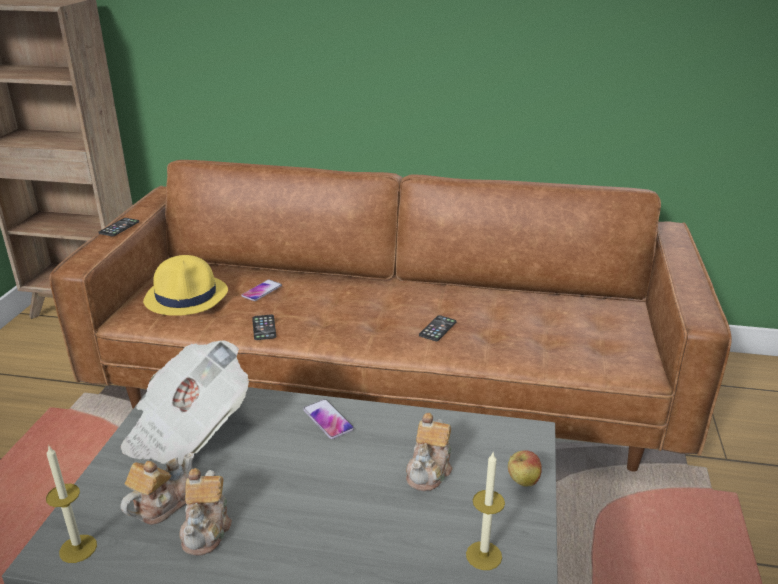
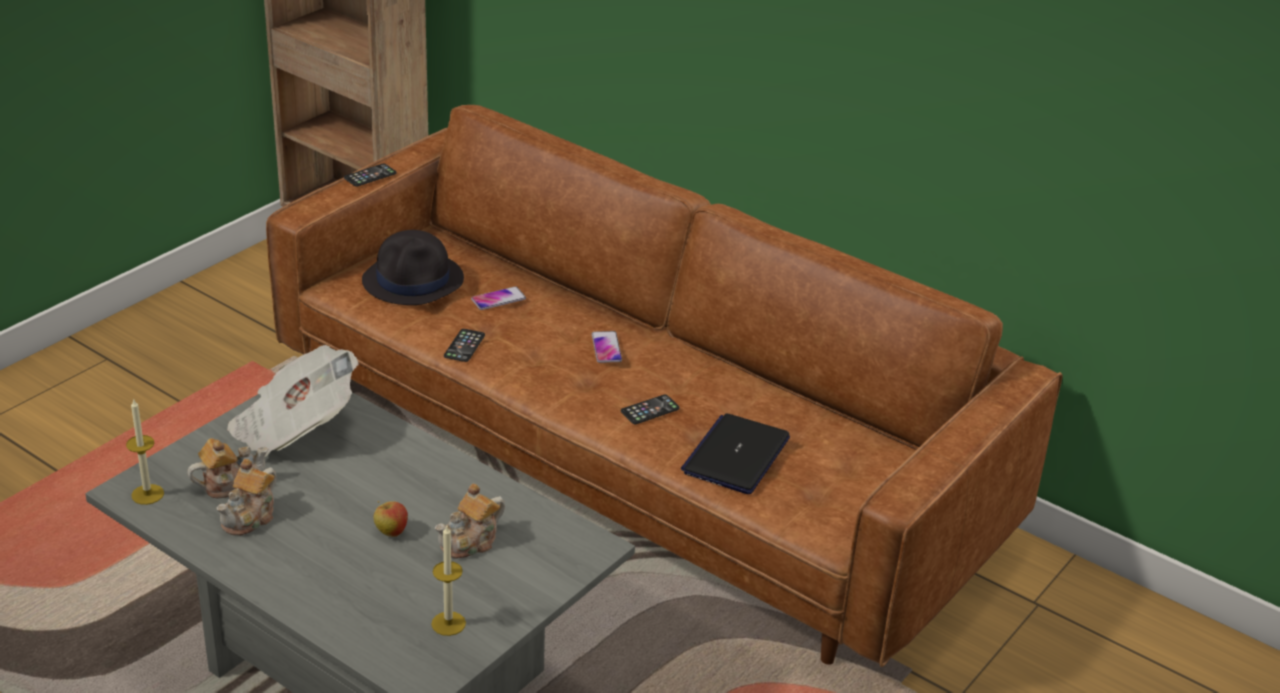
camera: 25 degrees right, 5 degrees up
yellow hat [143,255,228,316] -> black hat [362,230,464,305]
phone [303,399,354,439] -> phone moved to [592,331,622,363]
apple [508,450,542,486] -> apple moved to [373,501,408,537]
none -> laptop [681,414,790,494]

